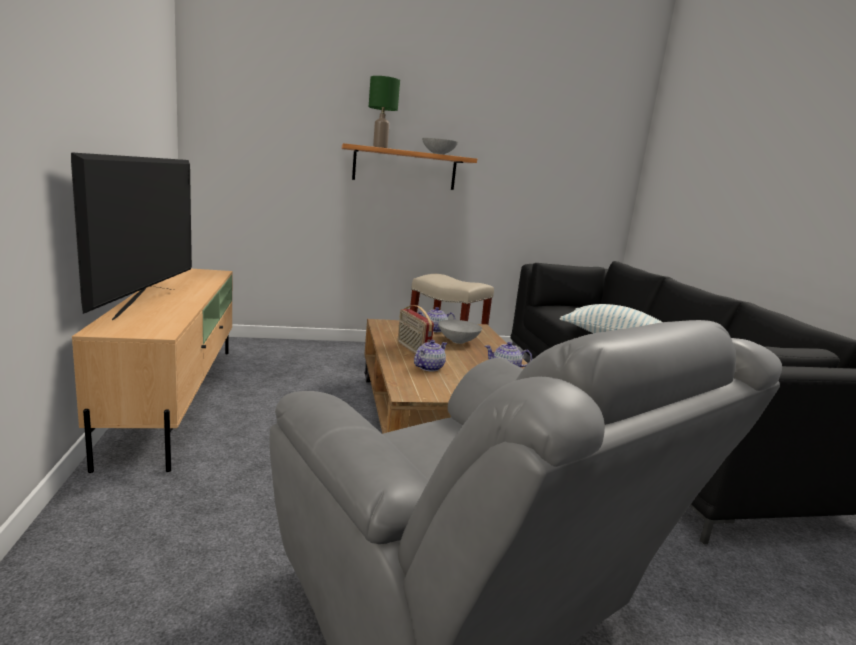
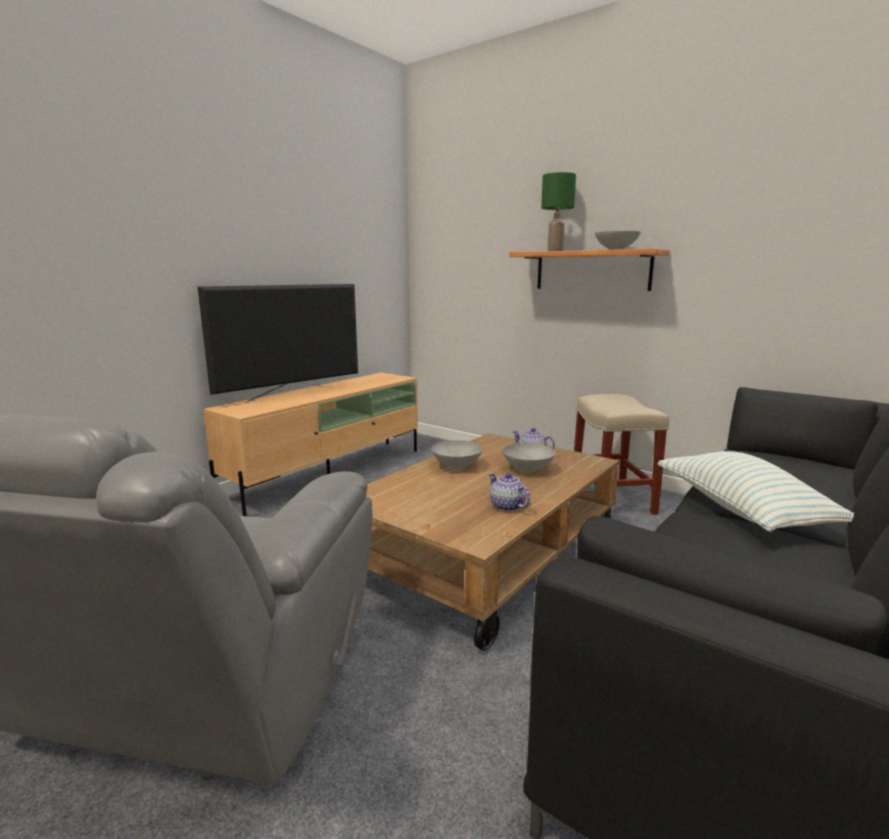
camera: 50 degrees right, 0 degrees up
radio [398,305,434,354] -> grey bowl [431,440,483,469]
teapot [414,340,447,372] -> none

